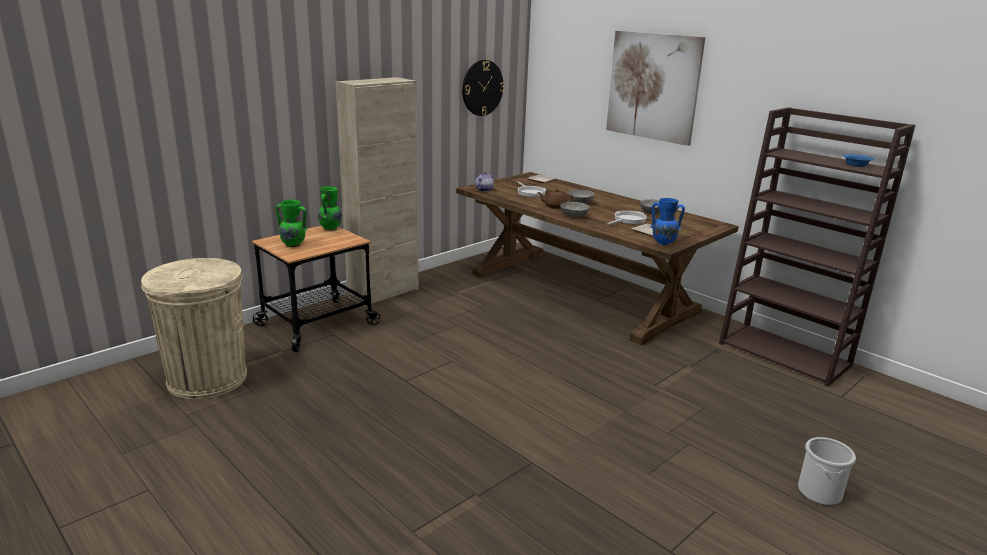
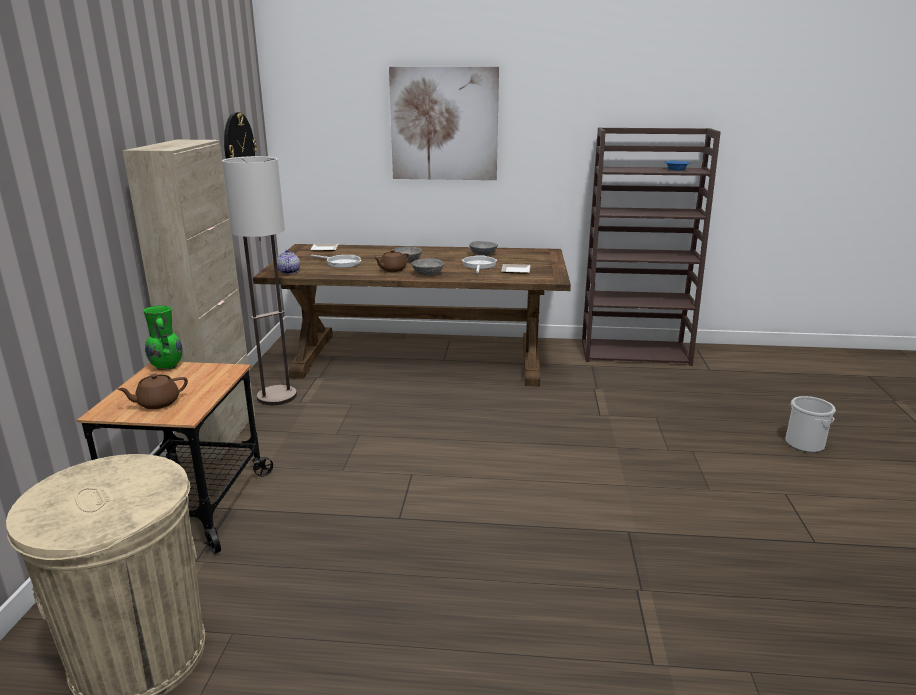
camera: 40 degrees left, 0 degrees up
green vase [276,200,307,247] -> brown teapot [117,374,188,409]
blue vase [650,198,685,246] -> none
none -> floor lamp [222,156,297,405]

